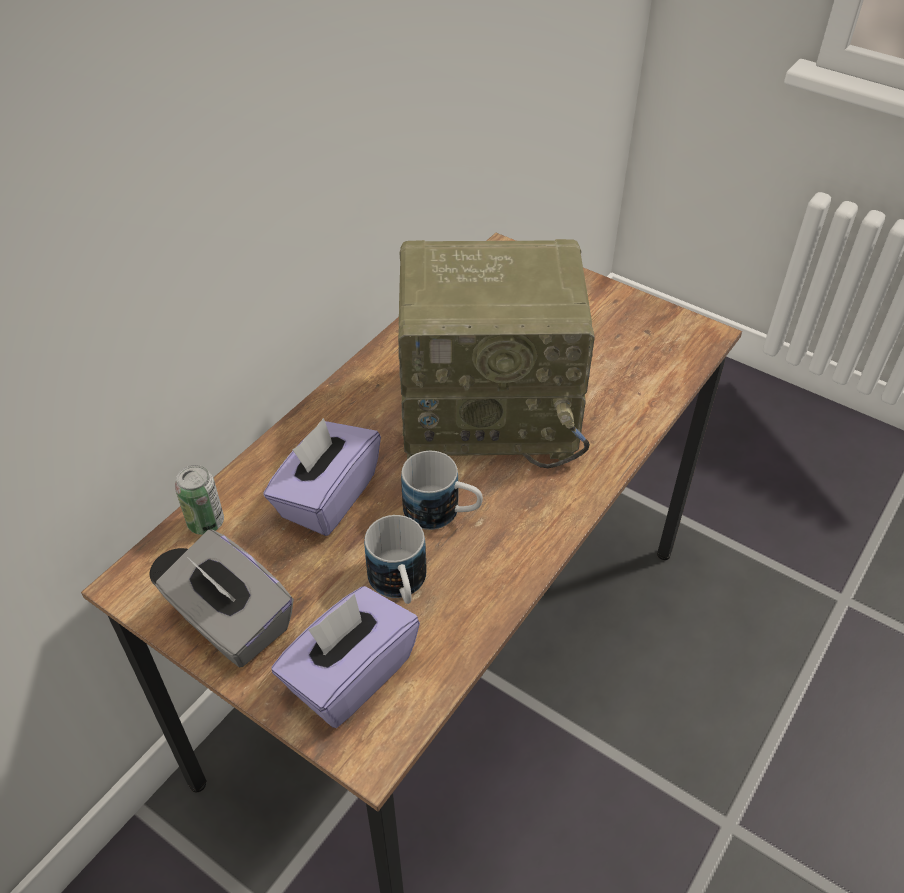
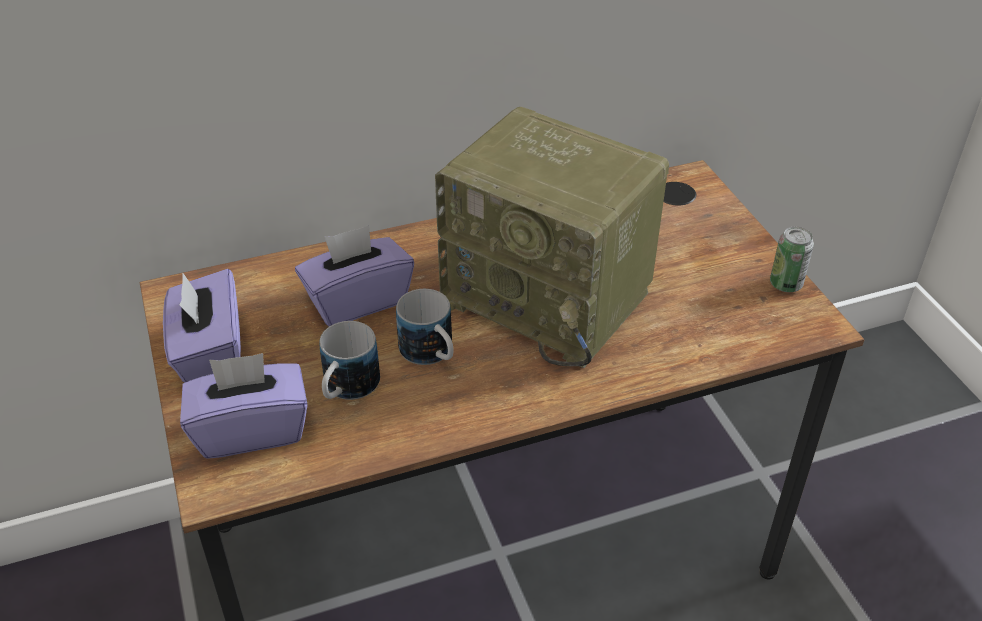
camera: 35 degrees right, 5 degrees down
grey tissue box [156,529,294,668] -> purple tissue box [163,269,241,382]
can [175,465,224,535] -> can moved to [770,227,814,292]

